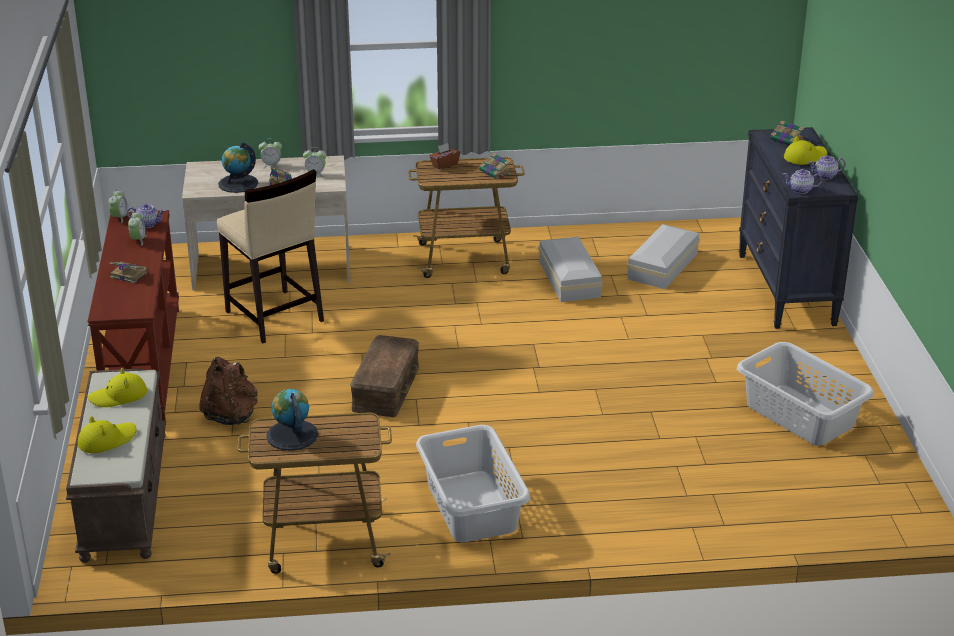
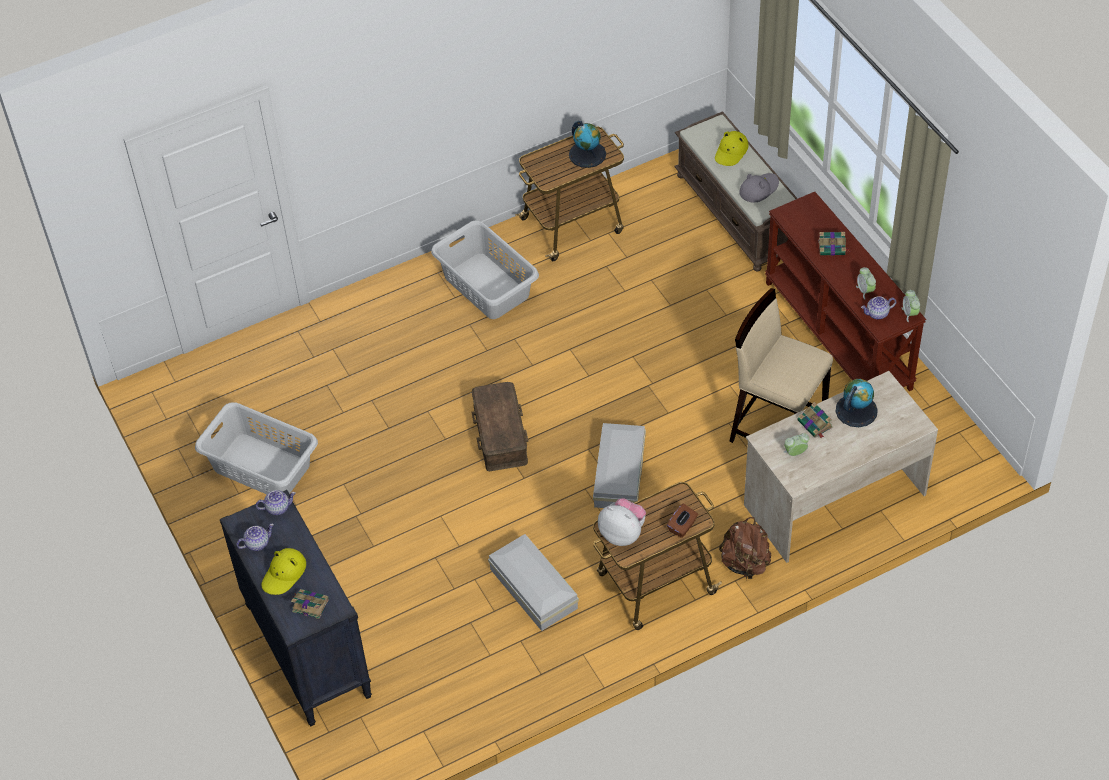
camera: 160 degrees right, 20 degrees up
yellow hat [88,368,147,407] -> grey hat [739,173,779,203]
brown backpack [199,357,258,425] -> brown backpack moved to [719,517,771,581]
alarm clock [259,139,282,168] -> none
brown storage box [350,335,419,417] -> brown storage box moved to [471,382,529,471]
book [479,153,512,179] -> plush toy [598,498,646,546]
white storage box [627,224,700,289] -> white storage box moved to [593,423,646,508]

